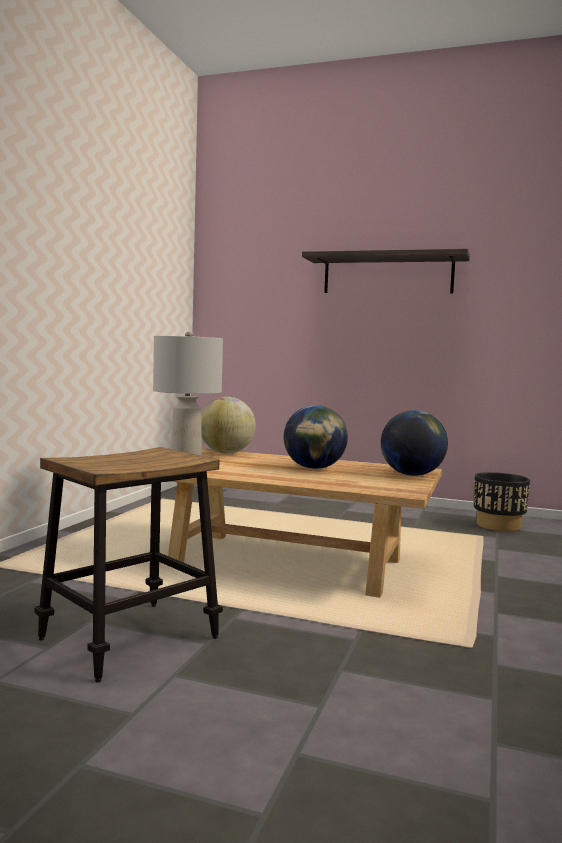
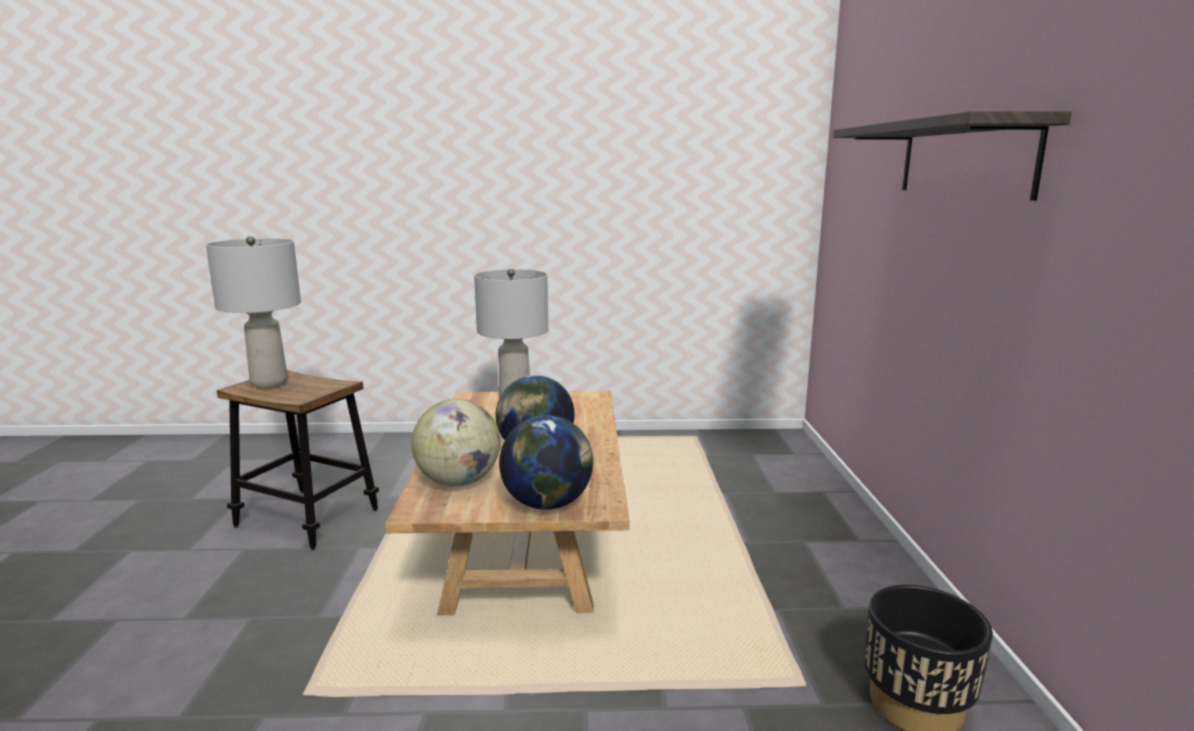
camera: 70 degrees right, 10 degrees up
globe [201,397,256,454] -> globe moved to [412,399,500,486]
none -> grey table lamp [206,236,301,388]

